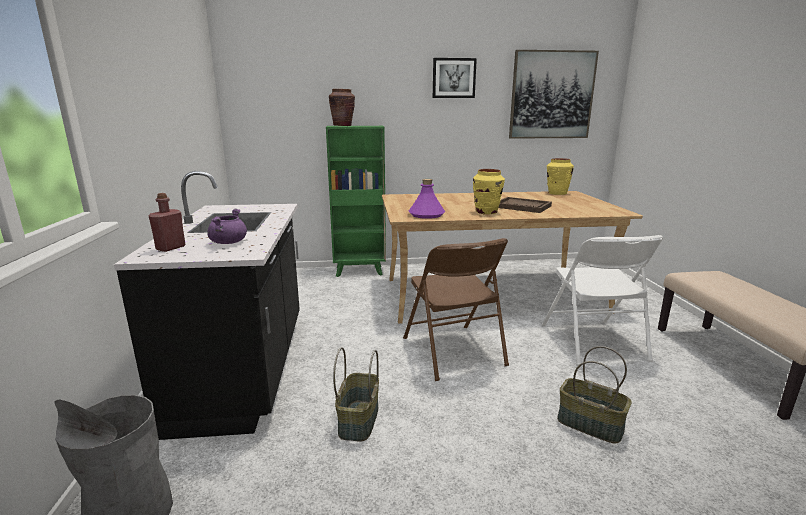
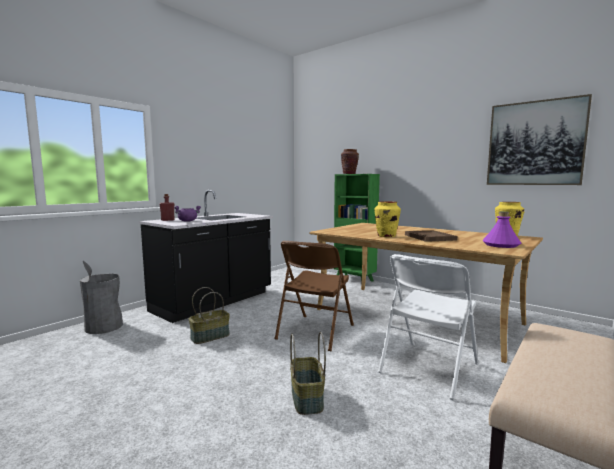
camera: 45 degrees right, 10 degrees down
purple bottle [409,179,445,219] -> purple bottle moved to [483,212,521,248]
picture [433,58,477,98] -> none

